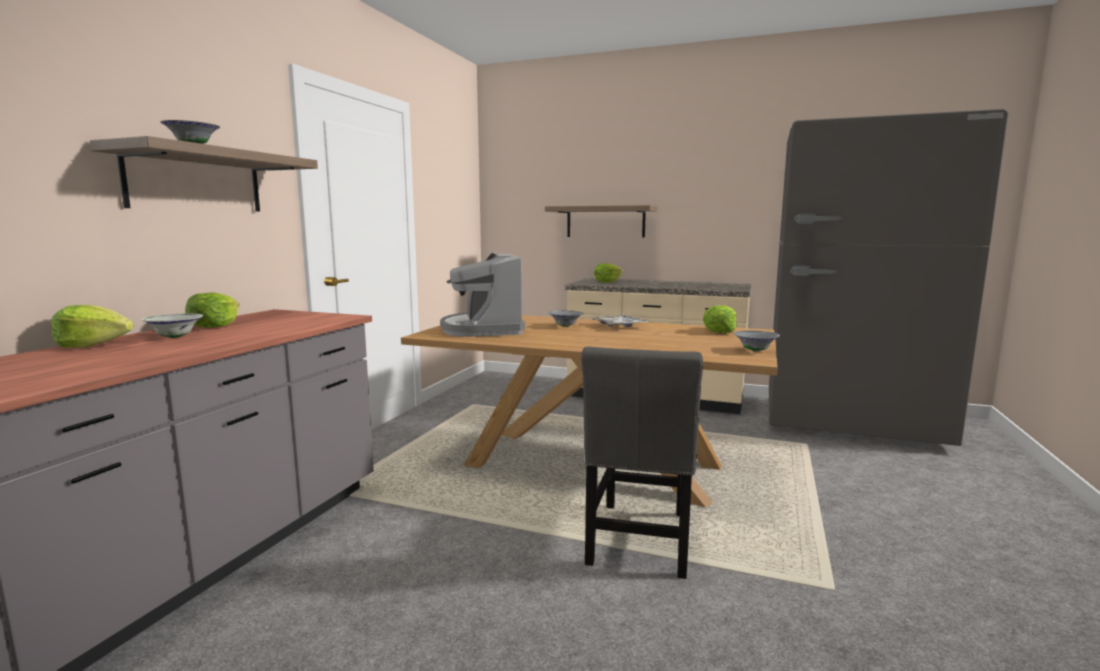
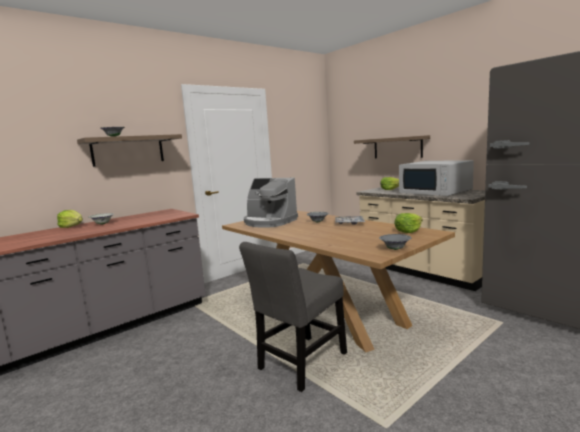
camera: 30 degrees right, 0 degrees up
lettuce [185,292,239,328] -> none
coffee machine [440,253,525,337] -> coffee machine turned 75 degrees counterclockwise [244,178,298,228]
none -> white microwave [399,160,474,196]

